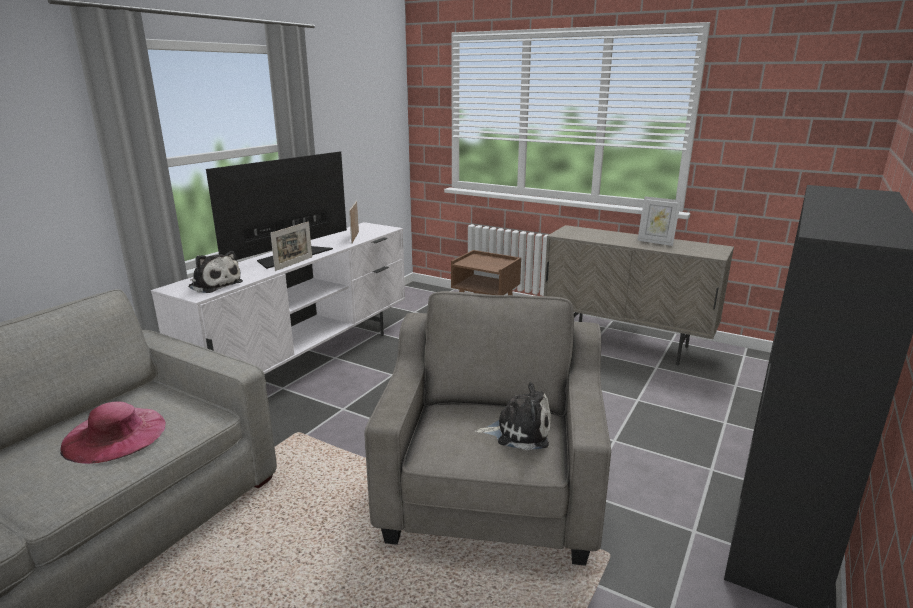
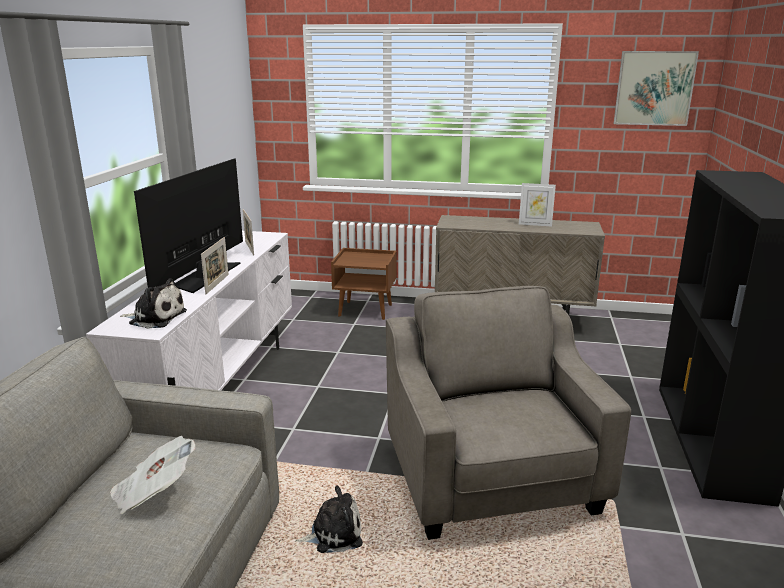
camera: 20 degrees left, 0 degrees up
pink hat [60,402,166,464] -> newspaper [110,436,196,514]
plush toy [475,382,551,450] -> plush toy moved to [295,486,363,553]
none -> picture [614,51,699,126]

